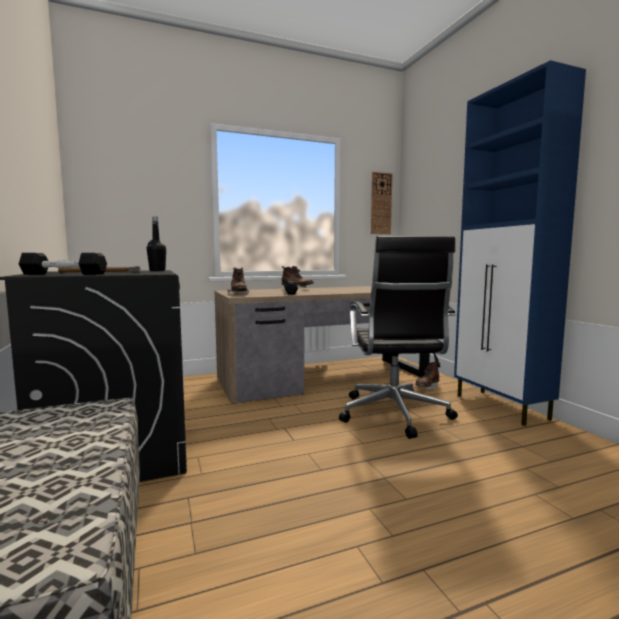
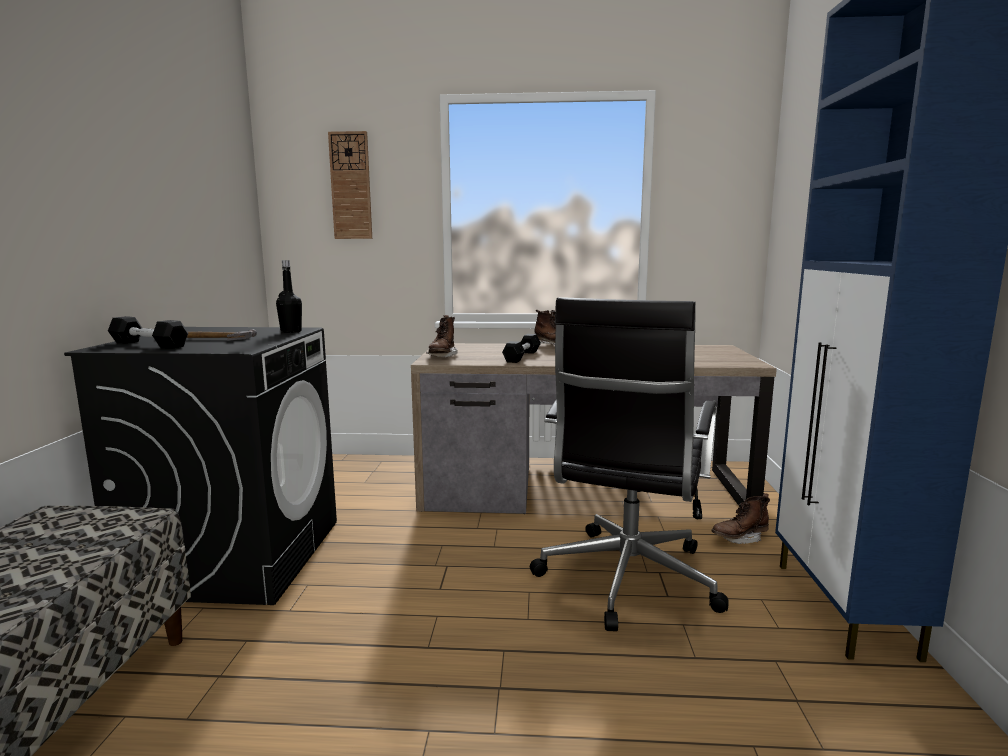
camera: 25 degrees right, 5 degrees up
wall clock [371,172,393,234] -> wall clock moved to [328,131,372,239]

